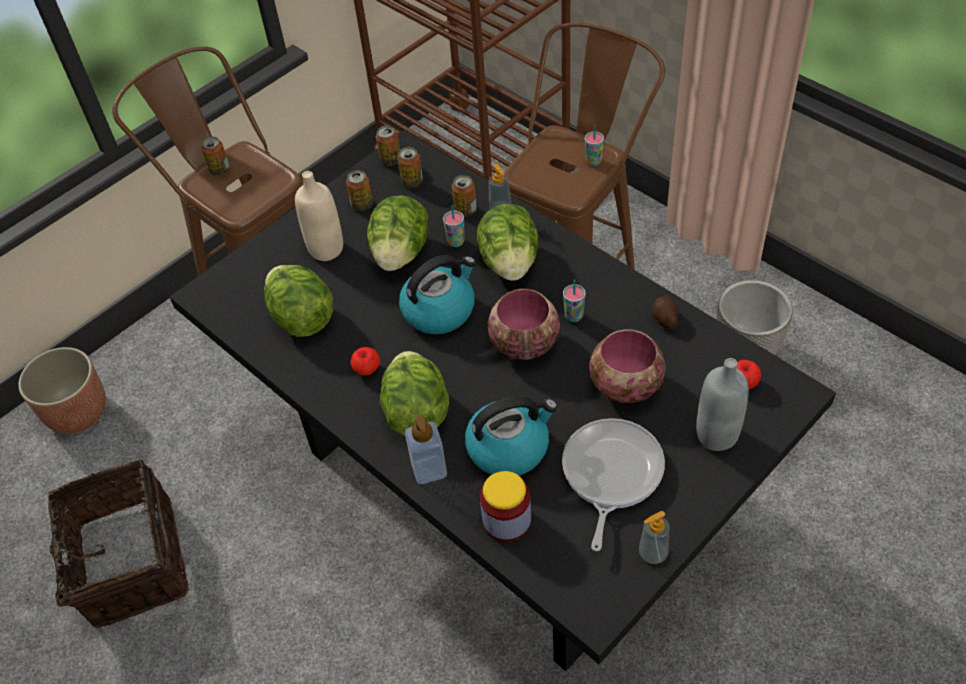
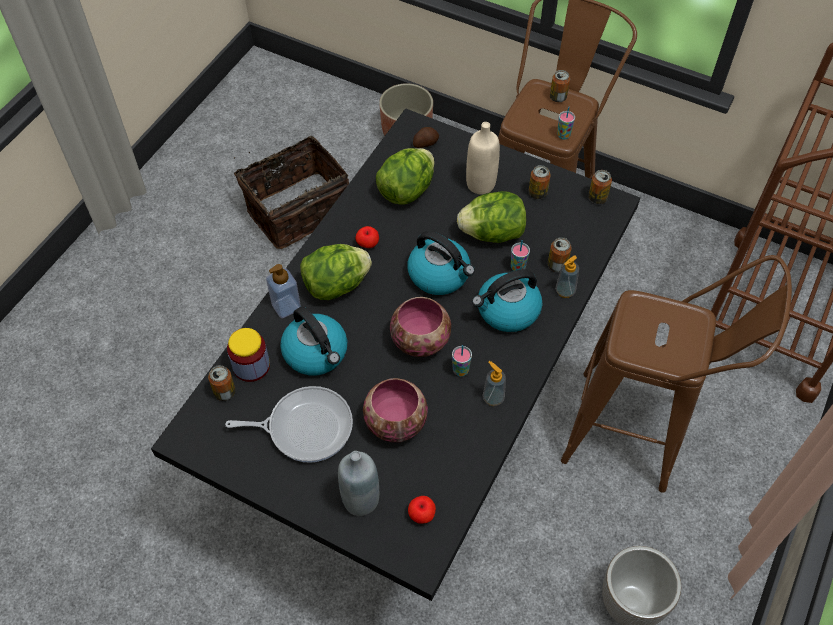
camera: 70 degrees right, 5 degrees up
can [397,147,423,188] -> can moved to [208,365,236,401]
lettuce [477,204,539,281] -> kettle [472,269,542,332]
cup [585,125,604,166] -> cup moved to [557,107,575,139]
soap dispenser [639,511,670,564] -> soap dispenser moved to [482,361,506,406]
potato [652,296,678,330] -> potato moved to [413,127,439,148]

